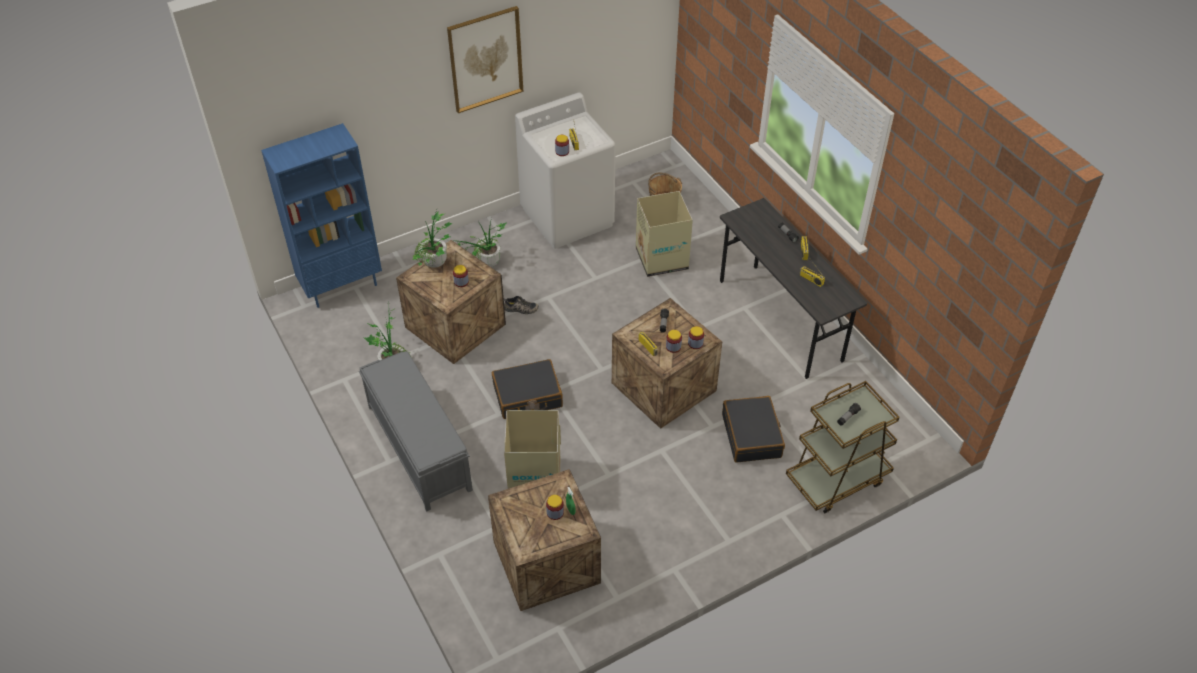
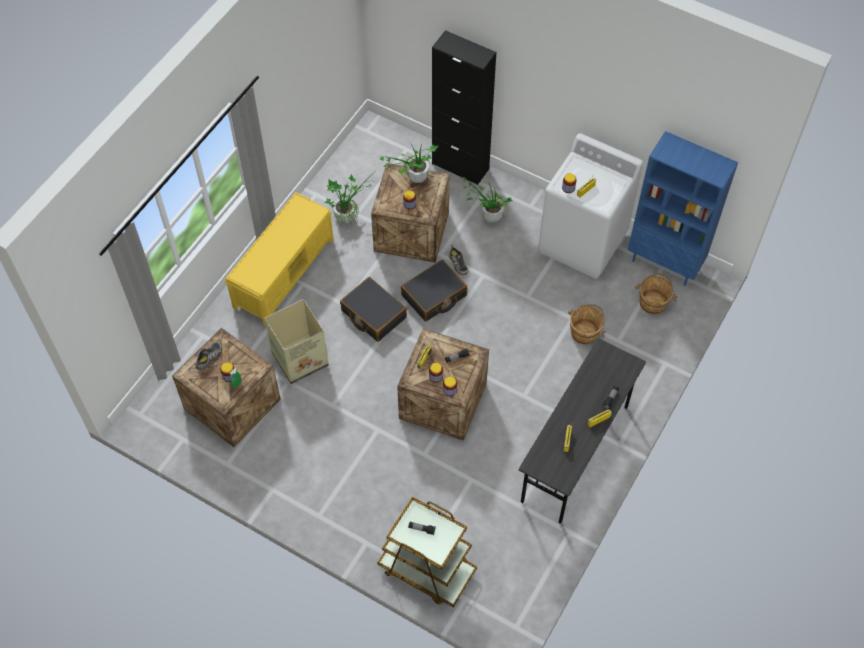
camera: 60 degrees right, 10 degrees up
blue bookcase [261,123,382,308] -> blue bookcase moved to [628,131,738,286]
grey bench [359,351,473,512] -> yellow bench [225,192,334,326]
picture [447,6,523,113] -> none
cardboard box [636,191,693,277] -> brown bucket [568,304,606,345]
black suitcase [722,396,785,463] -> black suitcase moved to [401,260,467,322]
none -> shoe [194,342,222,370]
none -> black cabinet [432,30,496,185]

